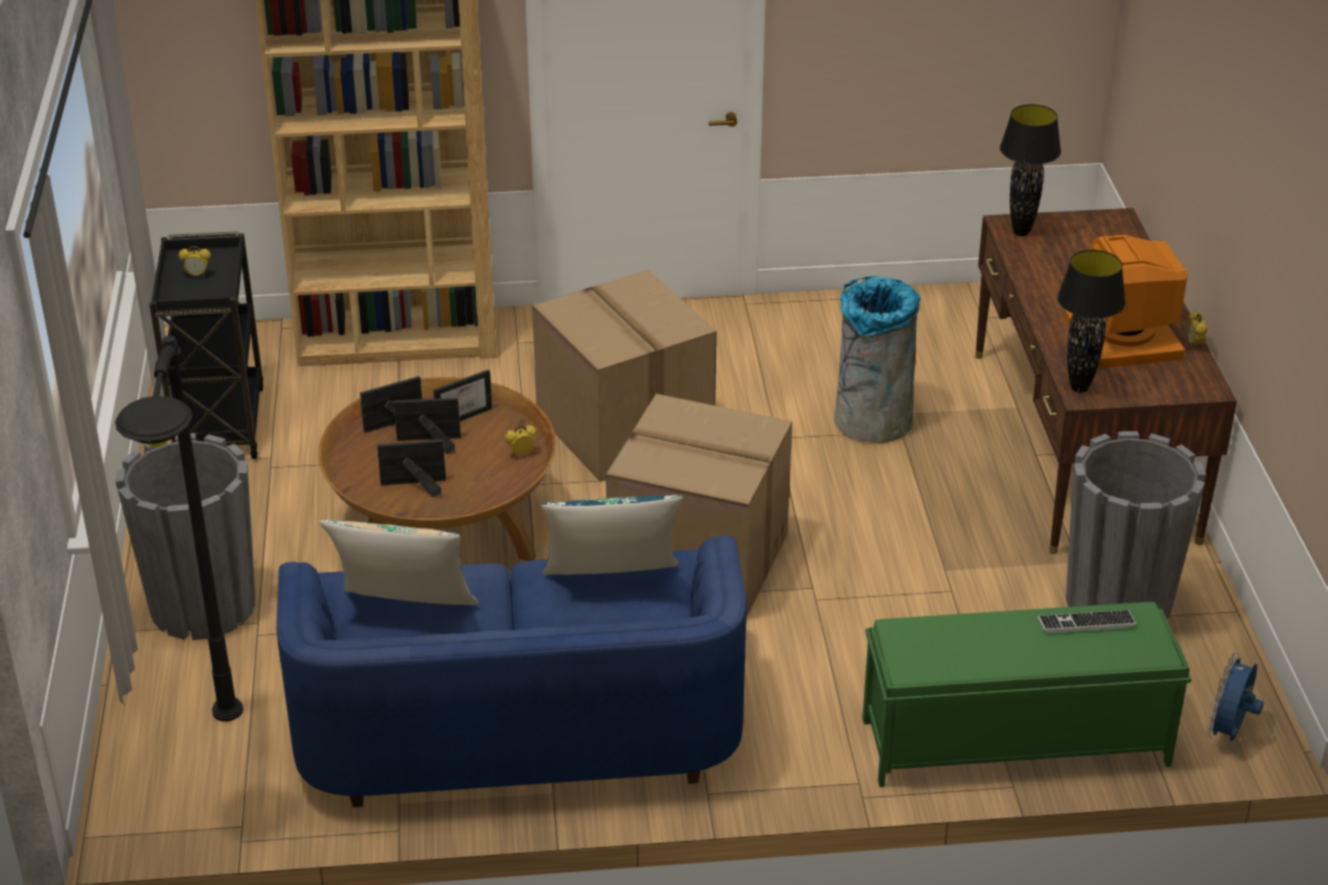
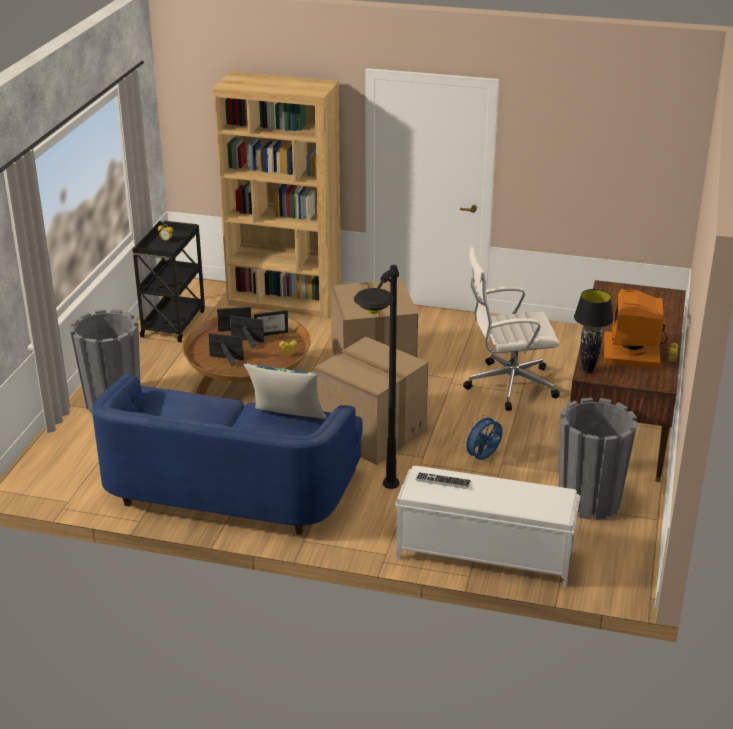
camera: 20 degrees right, 5 degrees down
black floor lamp [115,336,243,721] -> black floor lamp moved to [354,265,399,489]
beige pillow [319,520,479,605] -> none
grey trash can [834,276,920,443] -> white office chair [463,247,560,411]
green bench [862,602,1191,787] -> white bench [395,466,581,587]
black table lamp [1000,104,1061,236] -> none
keyboard [1038,610,1136,633] -> keyboard moved to [415,472,471,489]
blue fan [1206,652,1264,741] -> blue fan moved to [463,414,503,460]

